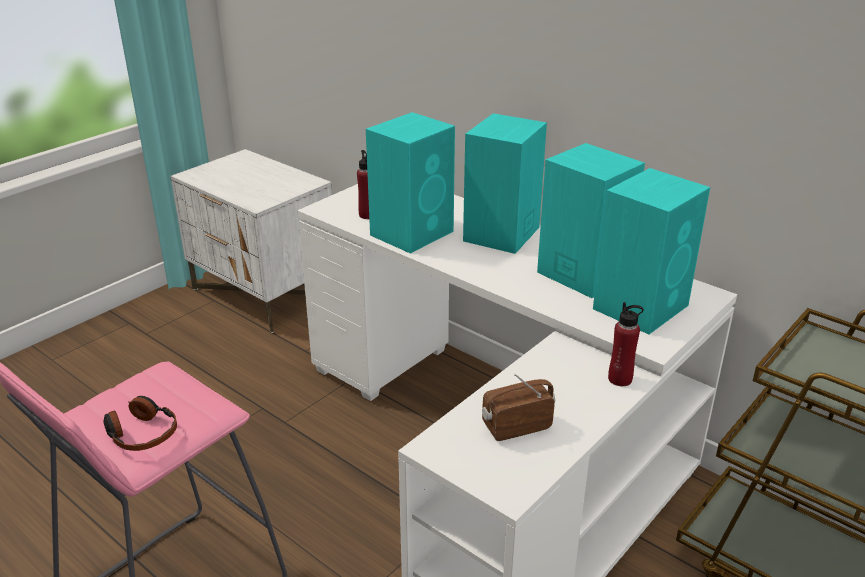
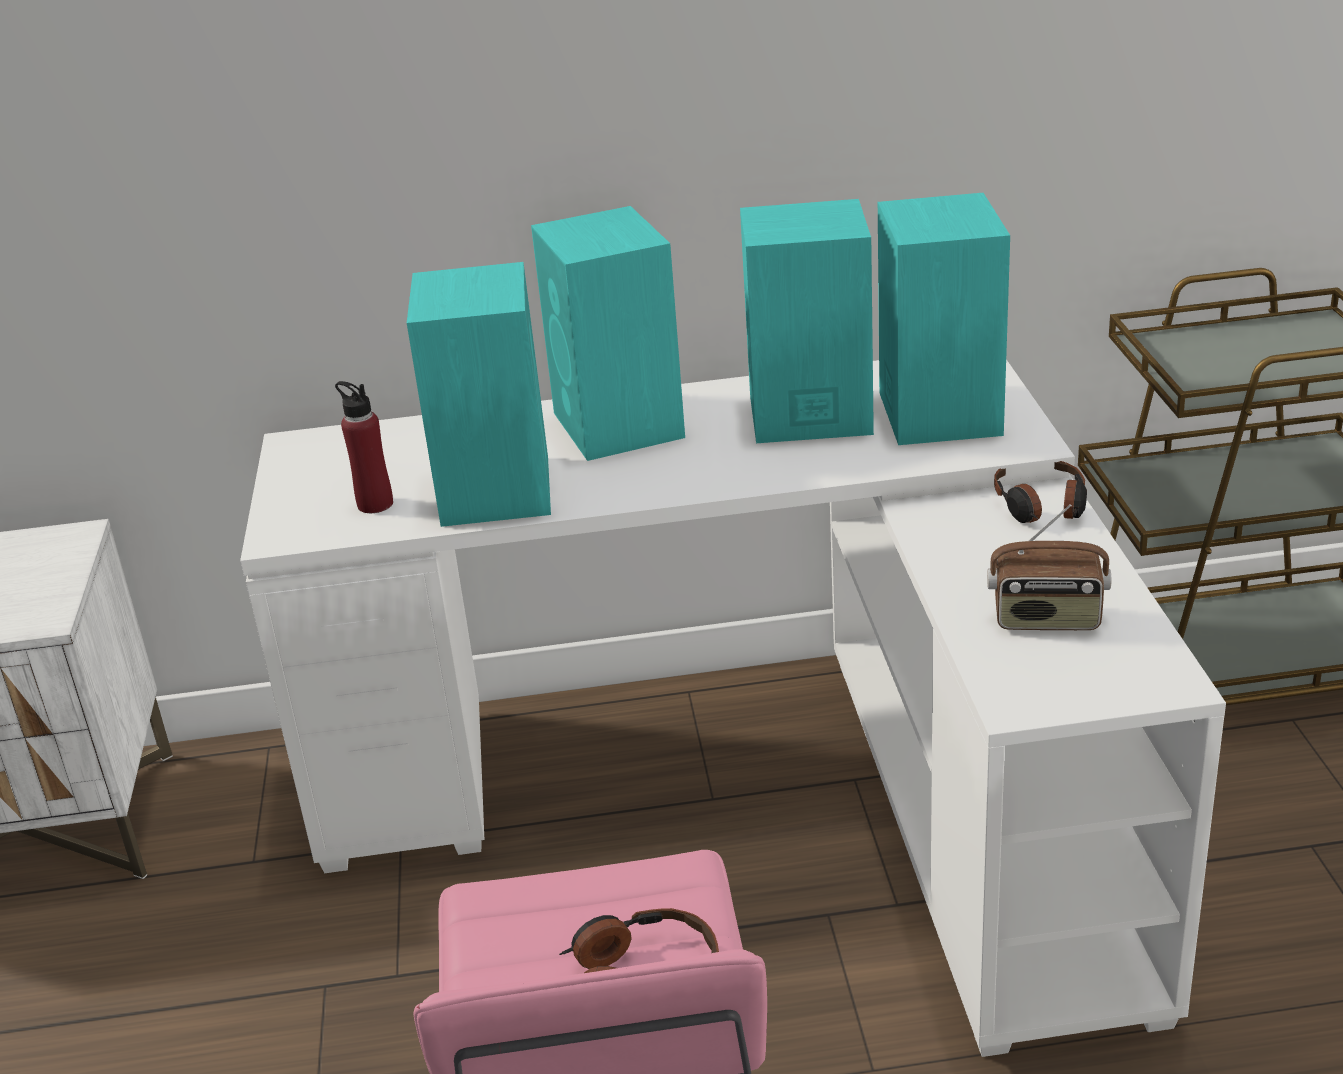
camera: 45 degrees left, 0 degrees up
radio [482,374,555,441] -> radio turned 105 degrees counterclockwise [987,504,1111,630]
red bottle [608,302,644,386] -> headphones [994,461,1087,523]

